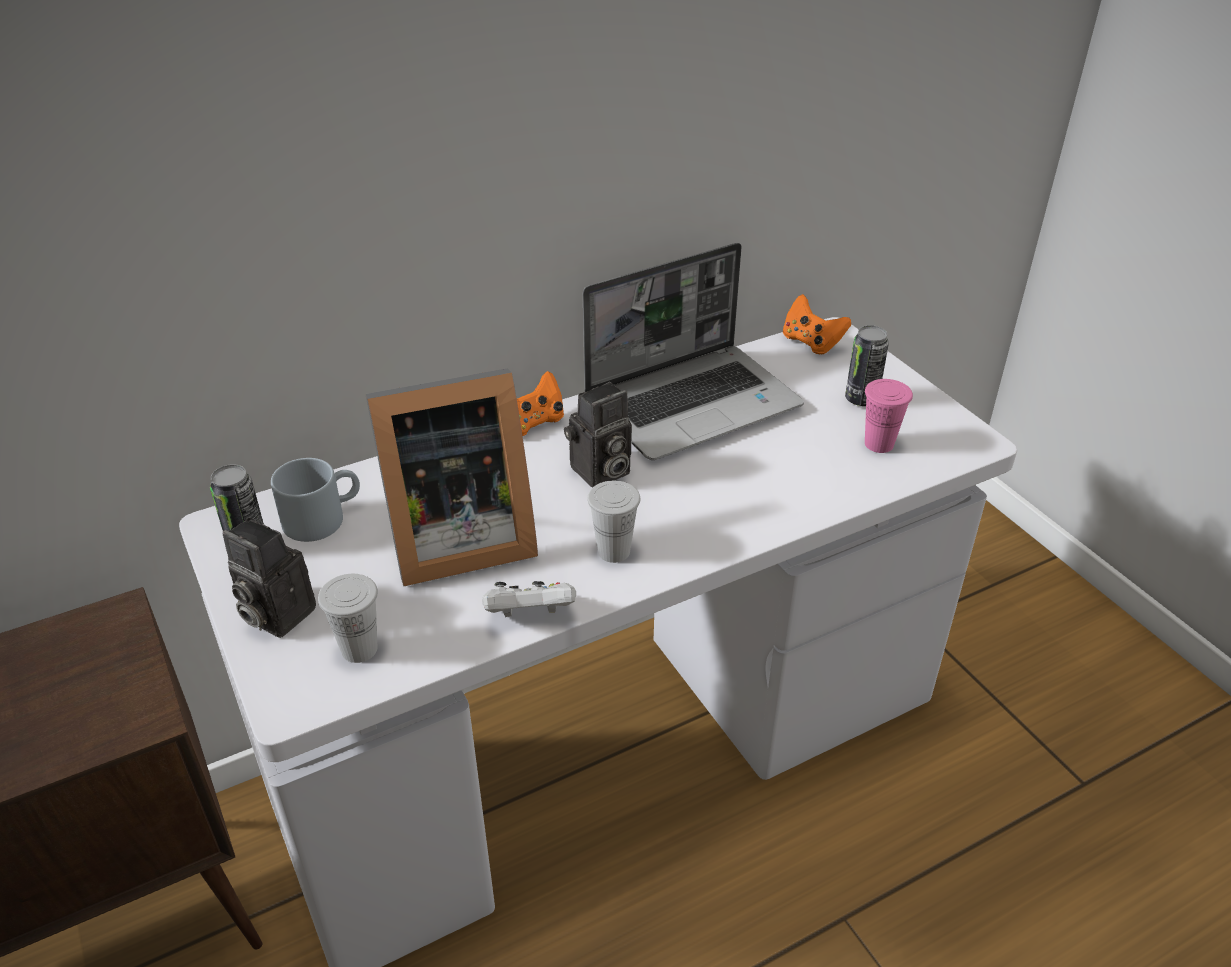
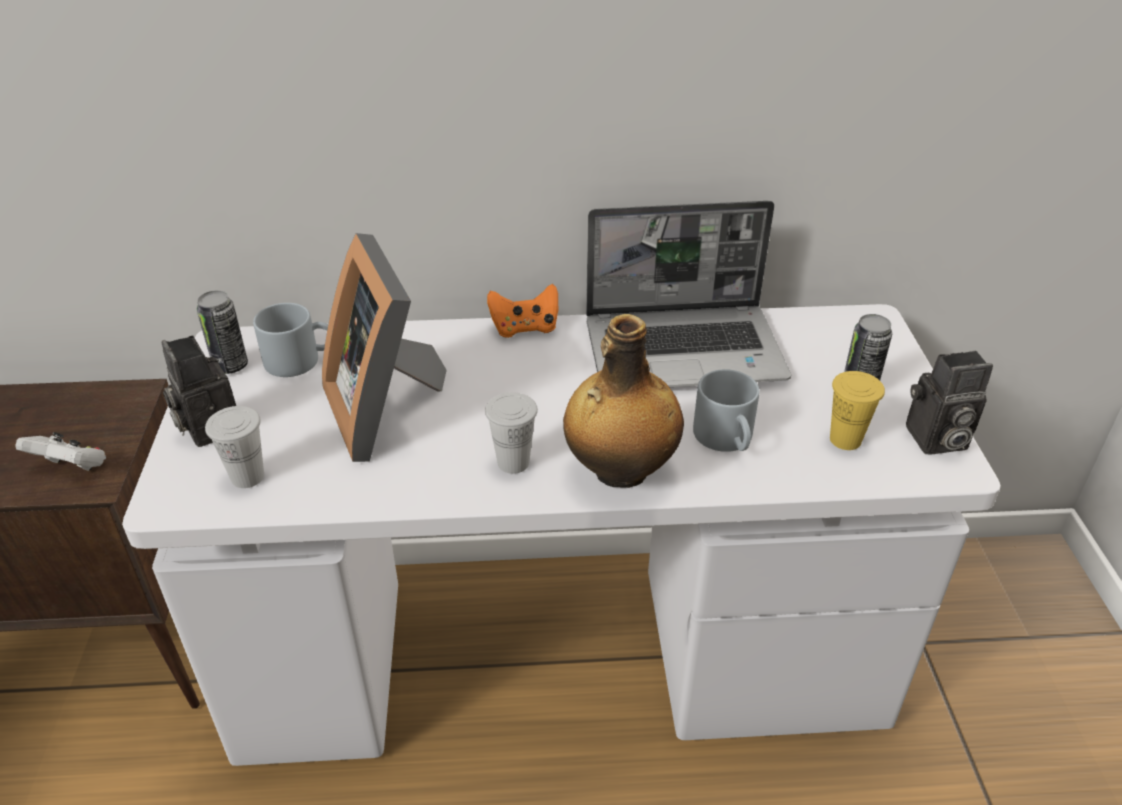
camera: 25 degrees right, 0 degrees up
picture frame [366,368,538,586] -> picture frame turned 60 degrees clockwise [322,233,447,462]
white game controller [482,581,576,617] -> white game controller moved to [15,432,106,471]
camera [564,382,632,488] -> camera moved to [906,350,993,455]
orange game controller [783,294,851,354] -> none
pink cup [865,379,913,453] -> yellow cup [830,371,885,450]
none -> bottle [563,314,684,488]
none -> grey mug [693,369,760,452]

